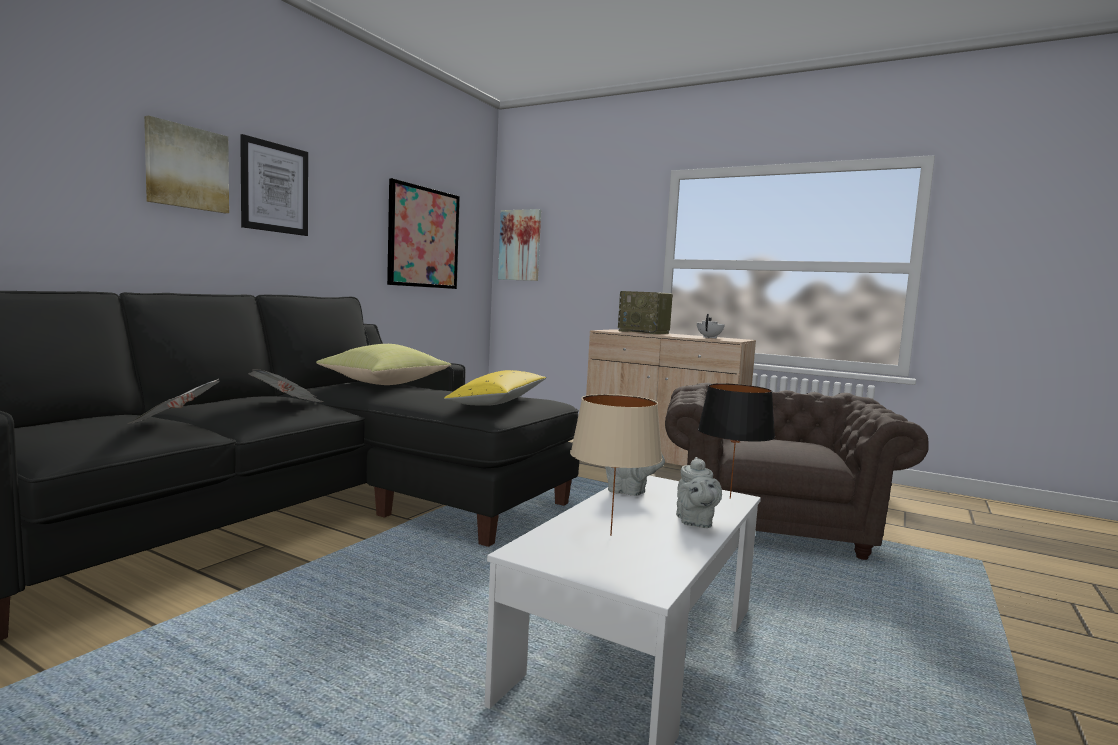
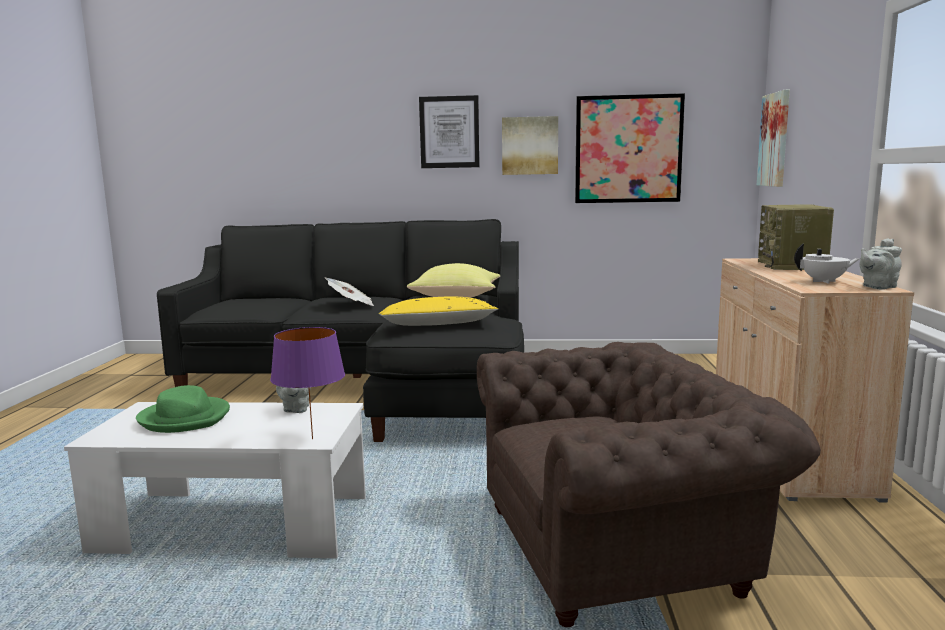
camera: 65 degrees right, 5 degrees up
newspaper [127,379,220,424] -> none
picture [144,115,229,213] -> picture moved to [502,116,558,175]
beige table lamp [570,394,662,536] -> green hat [136,385,230,433]
grey teapot [676,457,722,528] -> grey teapot moved to [860,238,902,289]
black table lamp [698,383,775,499] -> purple table lamp [270,327,345,439]

